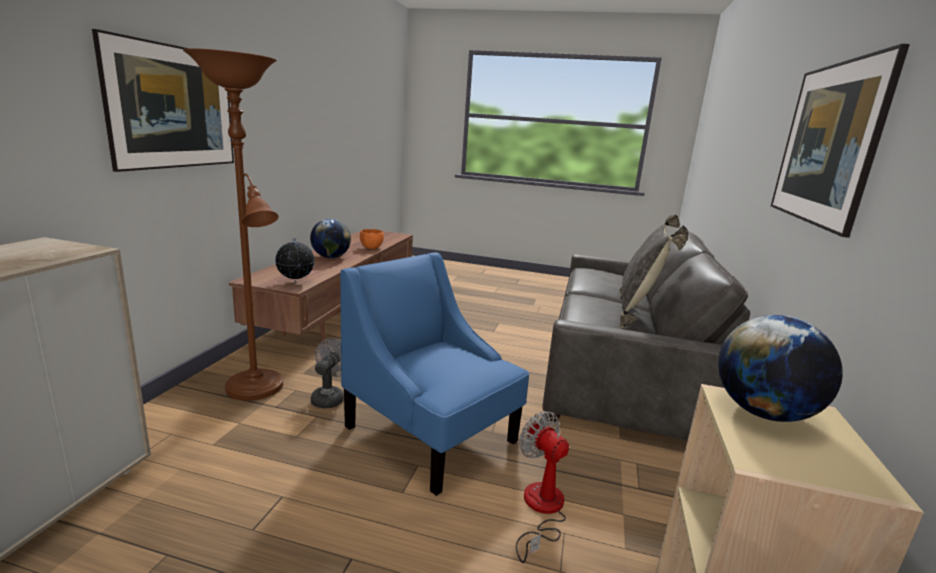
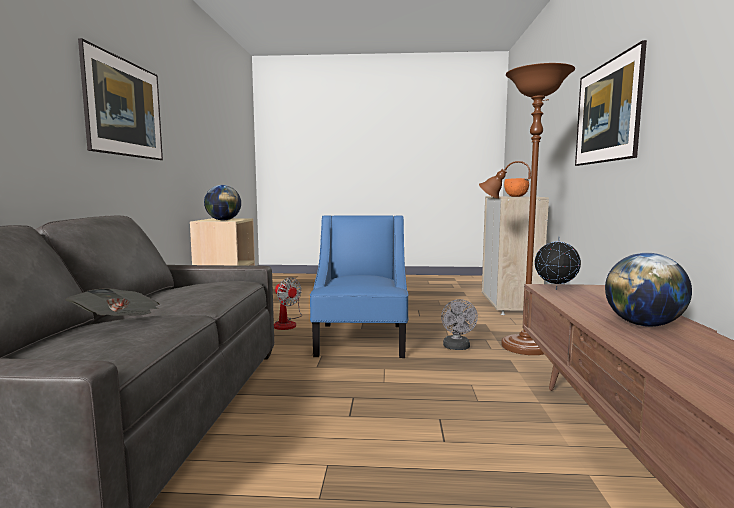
camera: 170 degrees right, 10 degrees down
blue armchair [340,252,529,496] -> blue armchair turned 120 degrees counterclockwise [310,215,409,358]
orange bowl [360,229,384,249] -> orange bowl moved to [504,178,529,197]
pillow [619,215,689,328] -> none
none -> newspaper [65,288,159,316]

